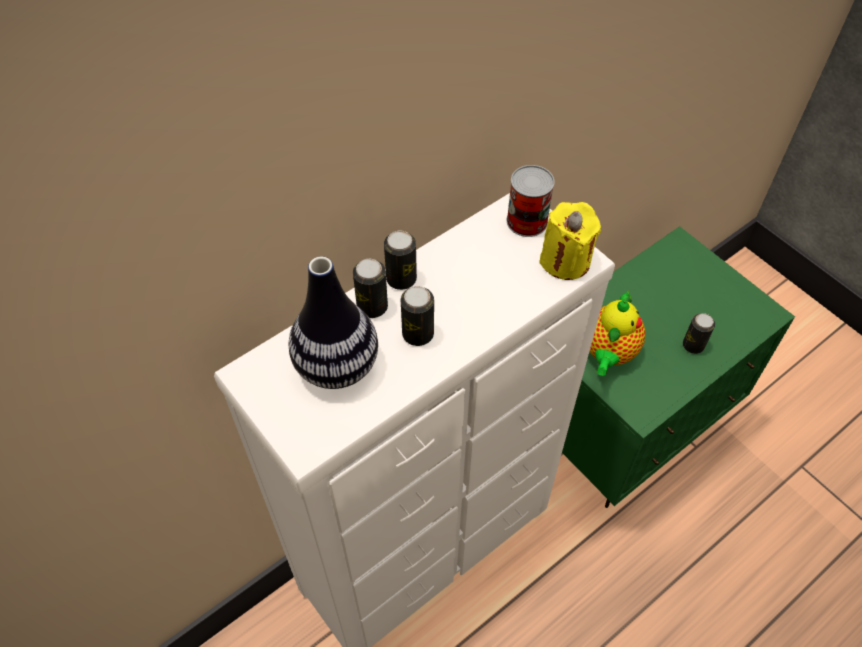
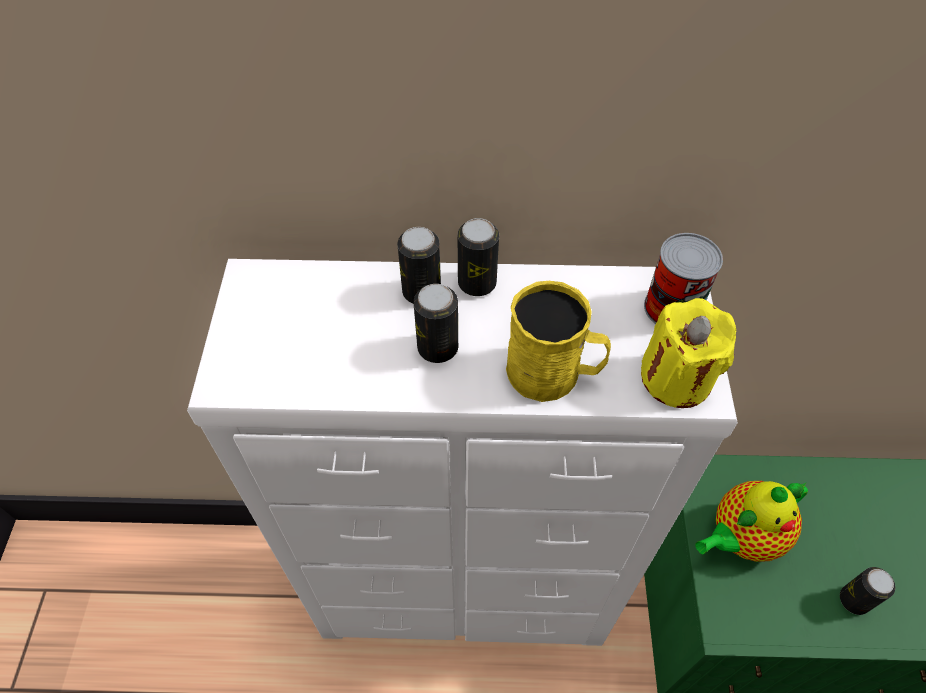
camera: 40 degrees right, 0 degrees up
vase [288,256,378,389] -> none
none -> yellow mug [506,281,611,402]

